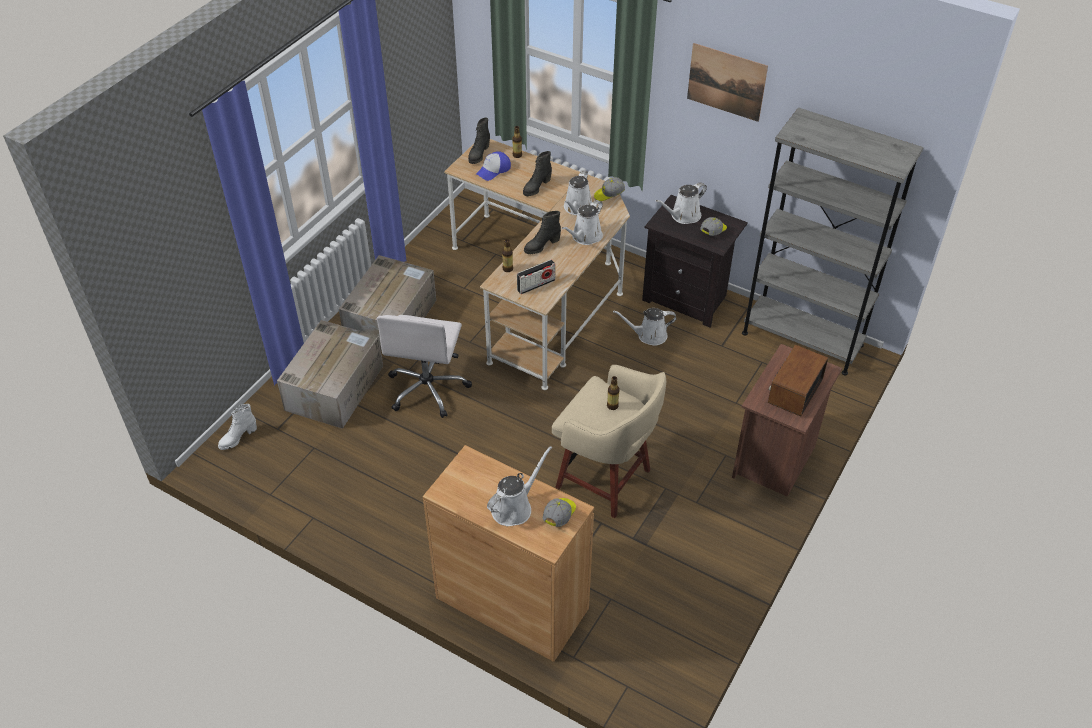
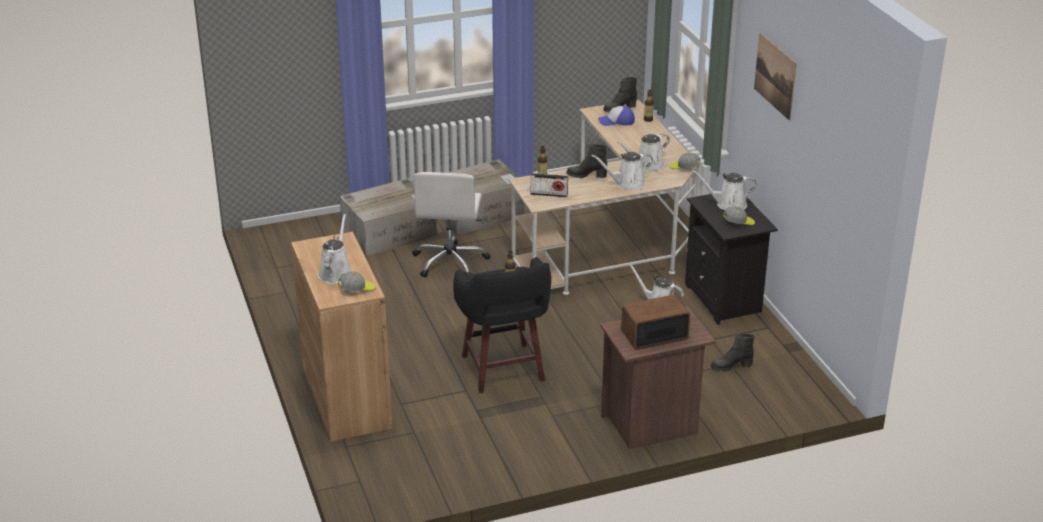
camera: 40 degrees right, 15 degrees down
white boot [218,404,257,450] -> none
white office chair [377,315,472,418] -> white office chair turned 45 degrees counterclockwise [412,172,491,277]
white watering can [487,446,552,526] -> white watering can turned 75 degrees counterclockwise [318,214,351,284]
black boot [523,151,552,196] -> black boot moved to [711,334,755,371]
beige stool [552,365,666,518] -> black stool [453,257,551,393]
grey bookcase [742,108,924,375] -> none

